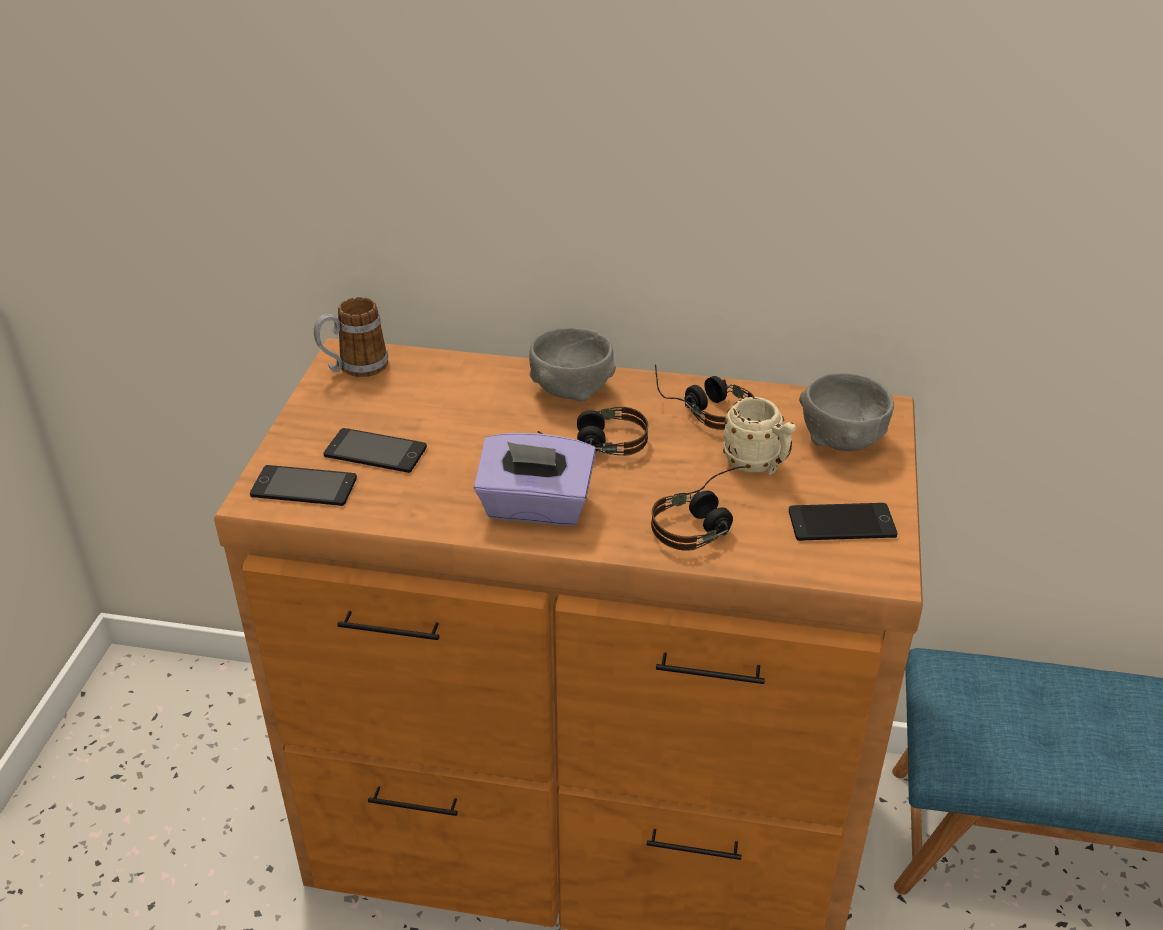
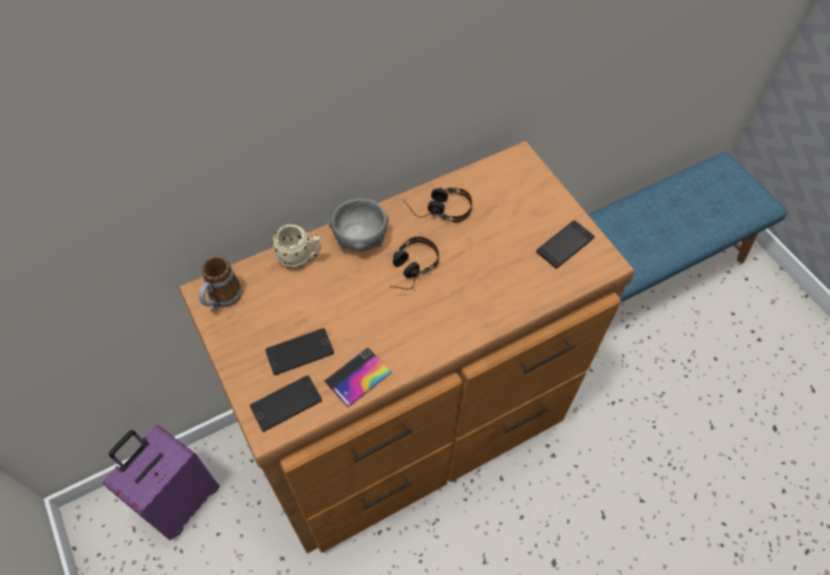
camera: 40 degrees left, 20 degrees up
purple tissue box [474,433,596,526] -> none
headphones [651,466,748,551] -> none
beige mug [723,397,796,475] -> beige mug moved to [272,224,321,269]
grey bowl [799,373,894,451] -> none
none -> purple suitcase [103,425,219,540]
none -> phone [324,347,392,407]

